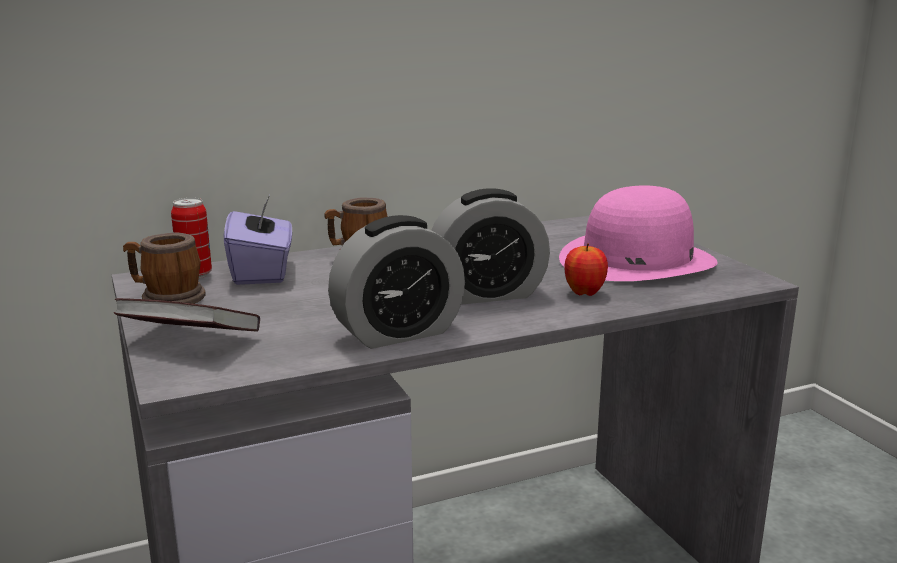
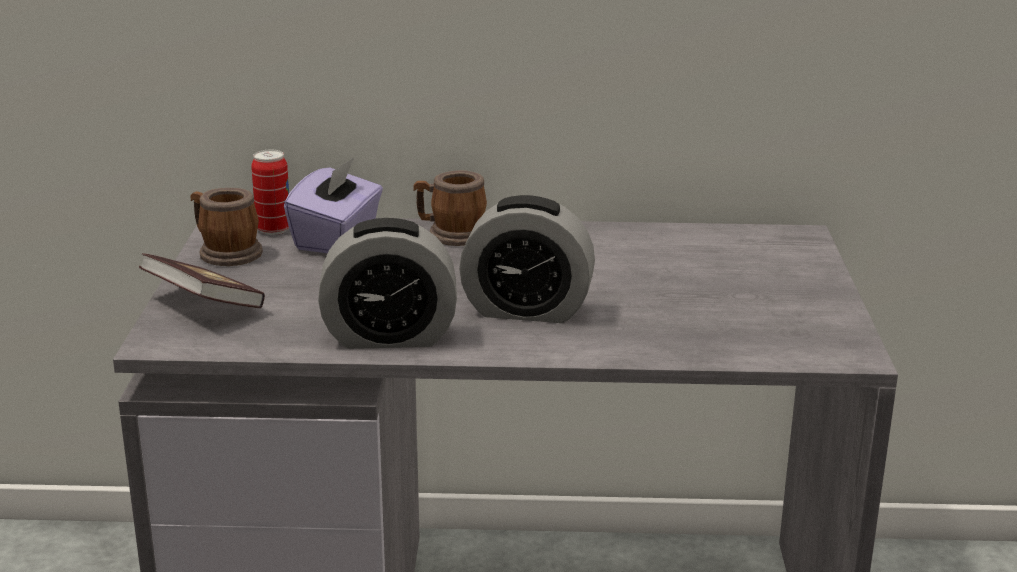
camera: 25 degrees right, 5 degrees up
pink hat [559,185,718,281] -> none
apple [564,243,608,296] -> none

